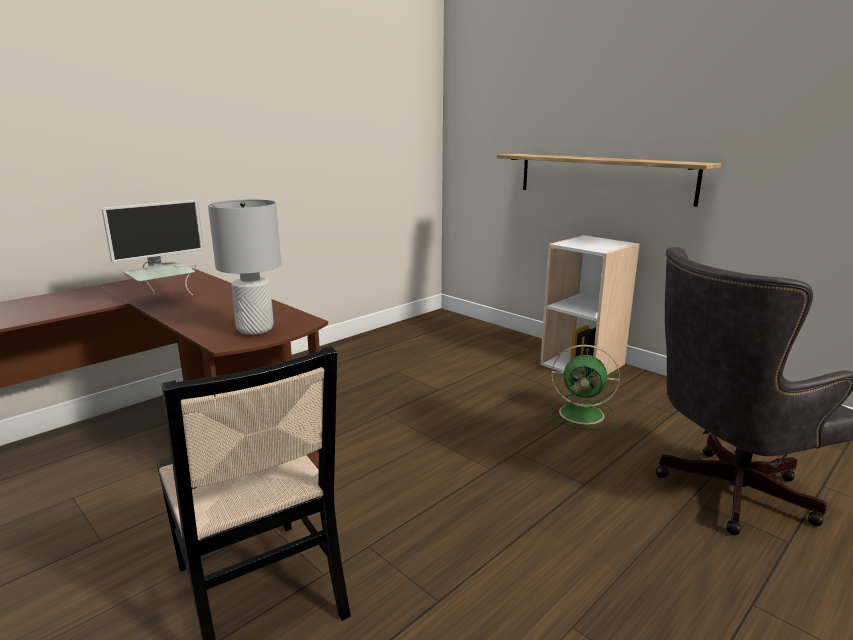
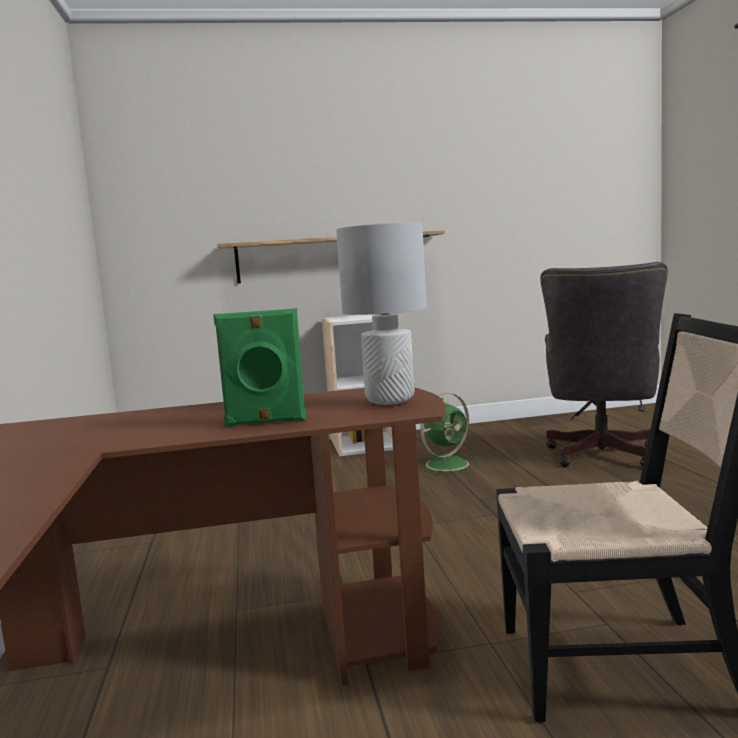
camera: 55 degrees left, 10 degrees down
monitor [102,200,204,296] -> none
none -> green speaker [213,308,306,427]

